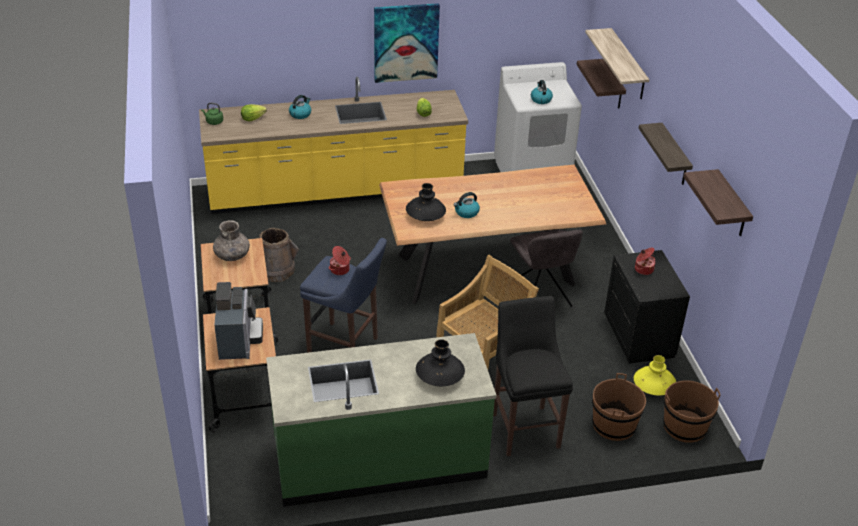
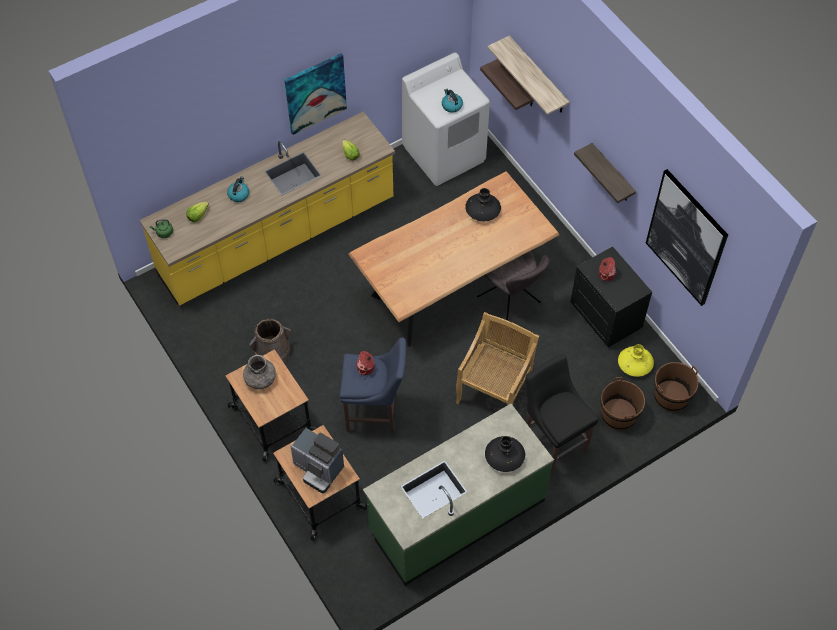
camera: 20 degrees left, 20 degrees up
coffee machine [214,282,263,360] -> coffee machine turned 150 degrees clockwise [290,428,344,493]
black vase [406,183,446,221] -> black vase moved to [465,188,501,221]
kettle [453,192,480,218] -> none
shelf [684,169,753,236] -> picture [646,169,728,306]

